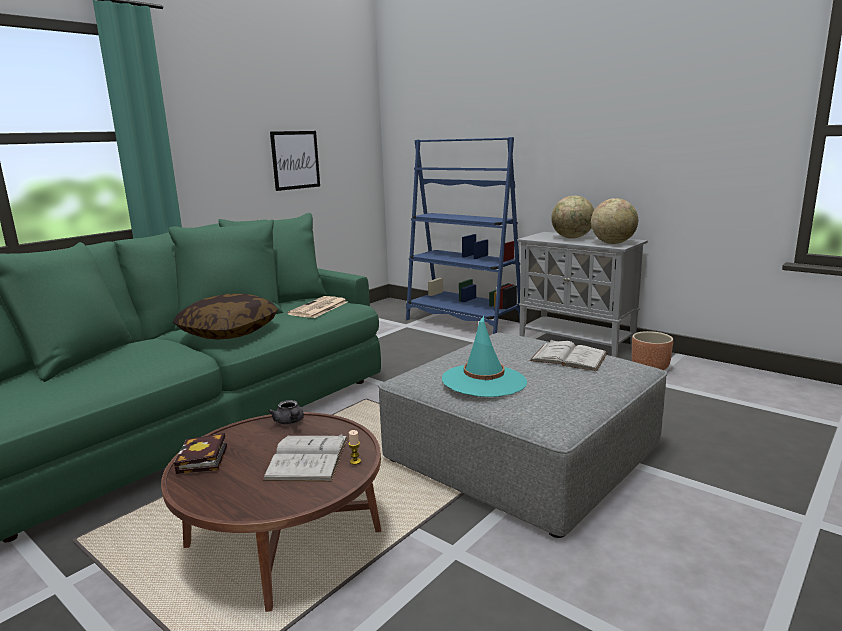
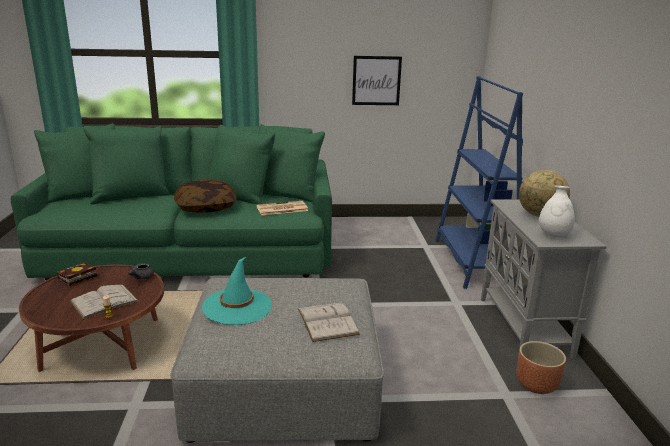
camera: 45 degrees right, 5 degrees up
globe [591,198,638,244] -> white vase [539,186,575,237]

